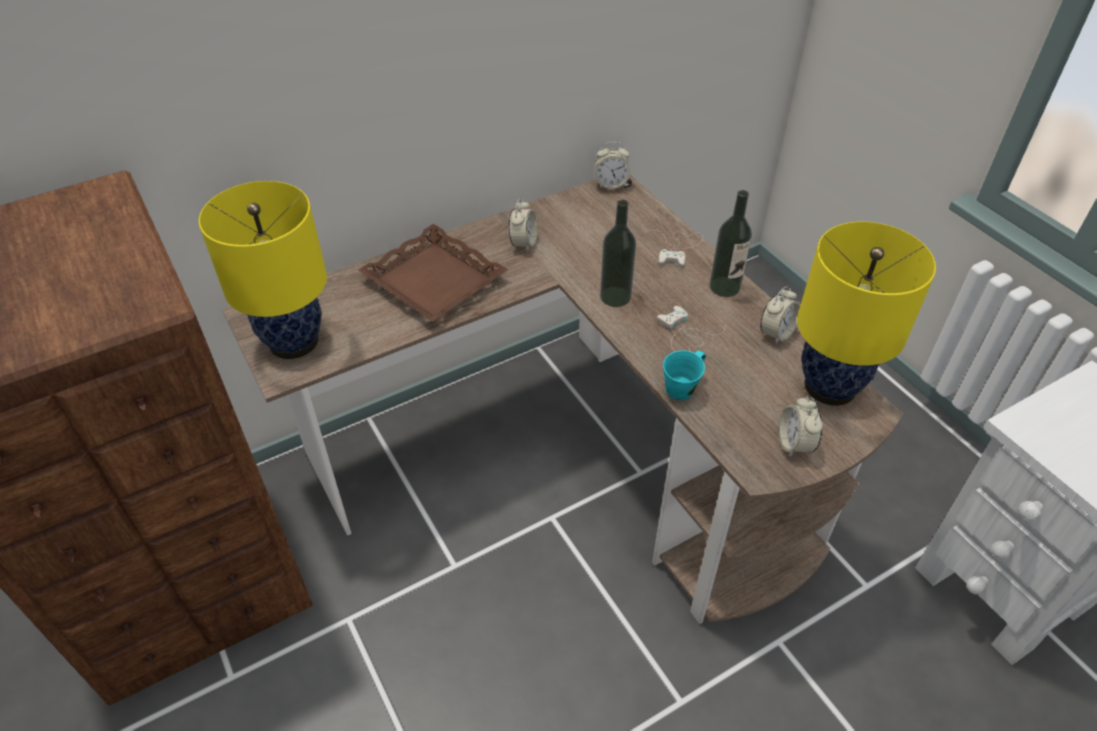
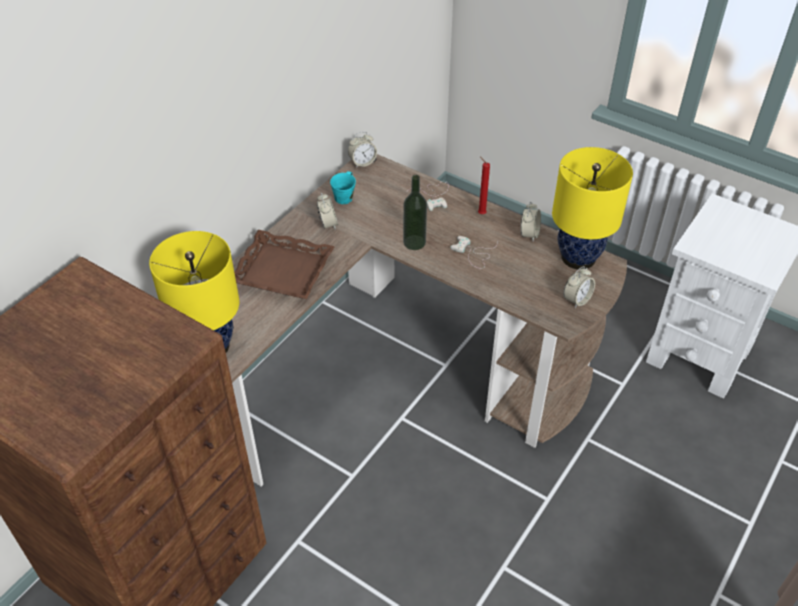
camera: 25 degrees left, 0 degrees up
turquoise mug [663,350,706,401] -> turquoise mug moved to [330,171,356,204]
bottle [709,190,752,297] -> red candle [478,157,490,214]
alarm clock [779,397,823,458] -> alarm clock turned 105 degrees counterclockwise [564,266,595,308]

